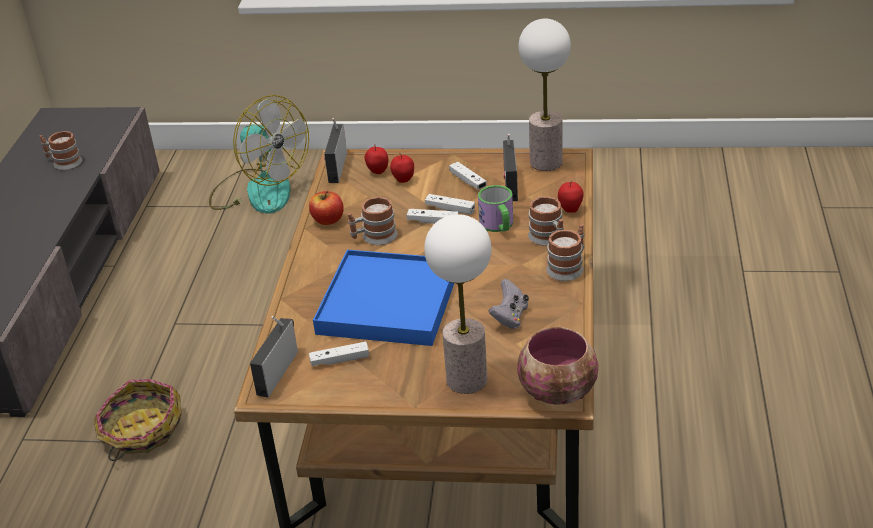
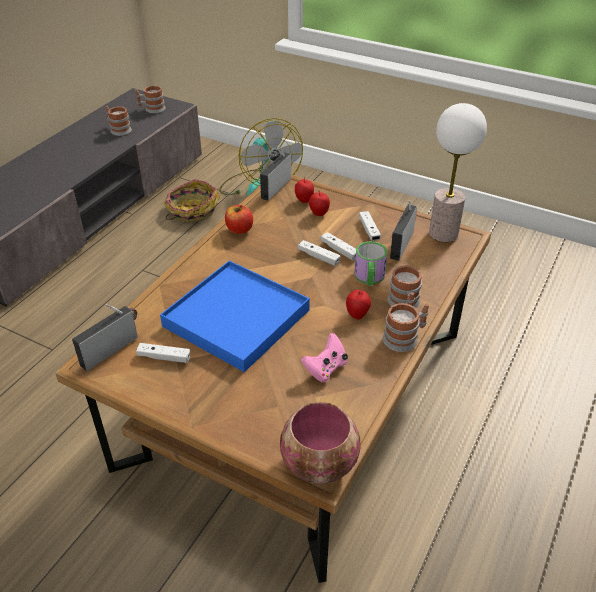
camera: 20 degrees right, 5 degrees up
basket [94,379,182,461] -> basket moved to [164,179,220,222]
mug [348,197,398,245] -> mug moved to [135,86,166,114]
table lamp [424,214,492,394] -> none
grey game controller [489,279,529,329] -> pink game controller [301,333,348,382]
apple [558,182,584,213] -> apple moved to [346,290,371,320]

